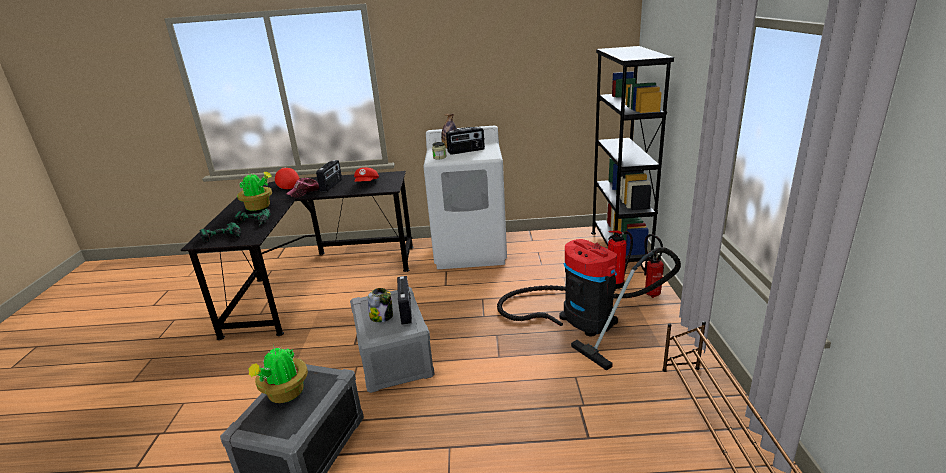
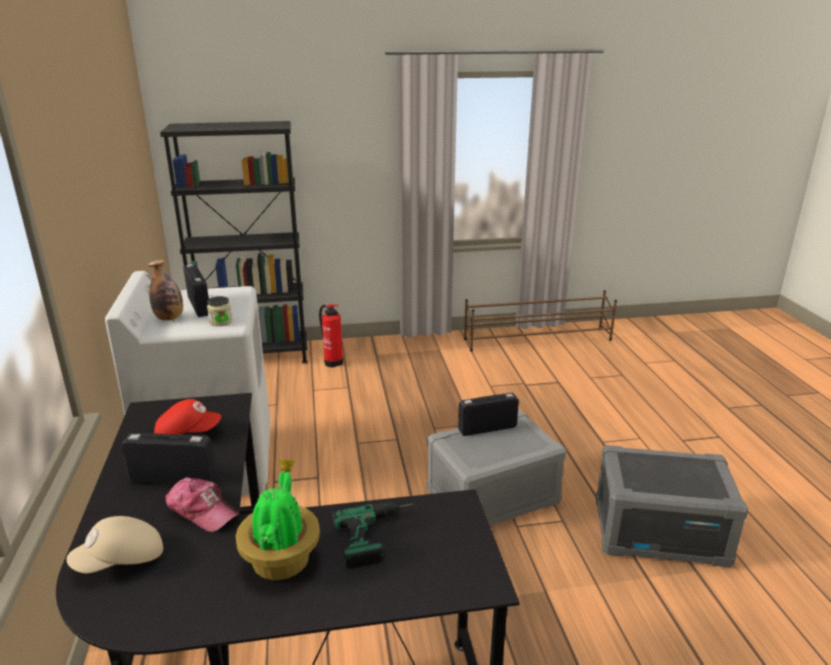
camera: 100 degrees left, 0 degrees up
power drill [200,222,241,242] -> none
potted plant [249,344,308,403] -> none
red cap [275,167,300,189] -> beige cap [66,516,163,573]
jar [368,288,393,322] -> none
vacuum cleaner [497,239,681,371] -> none
fire extinguisher [641,234,664,298] -> none

